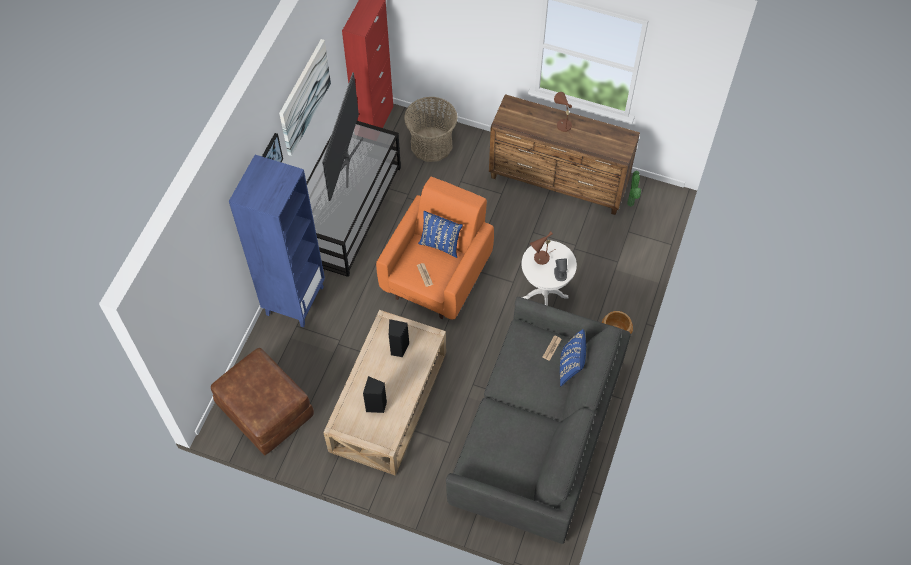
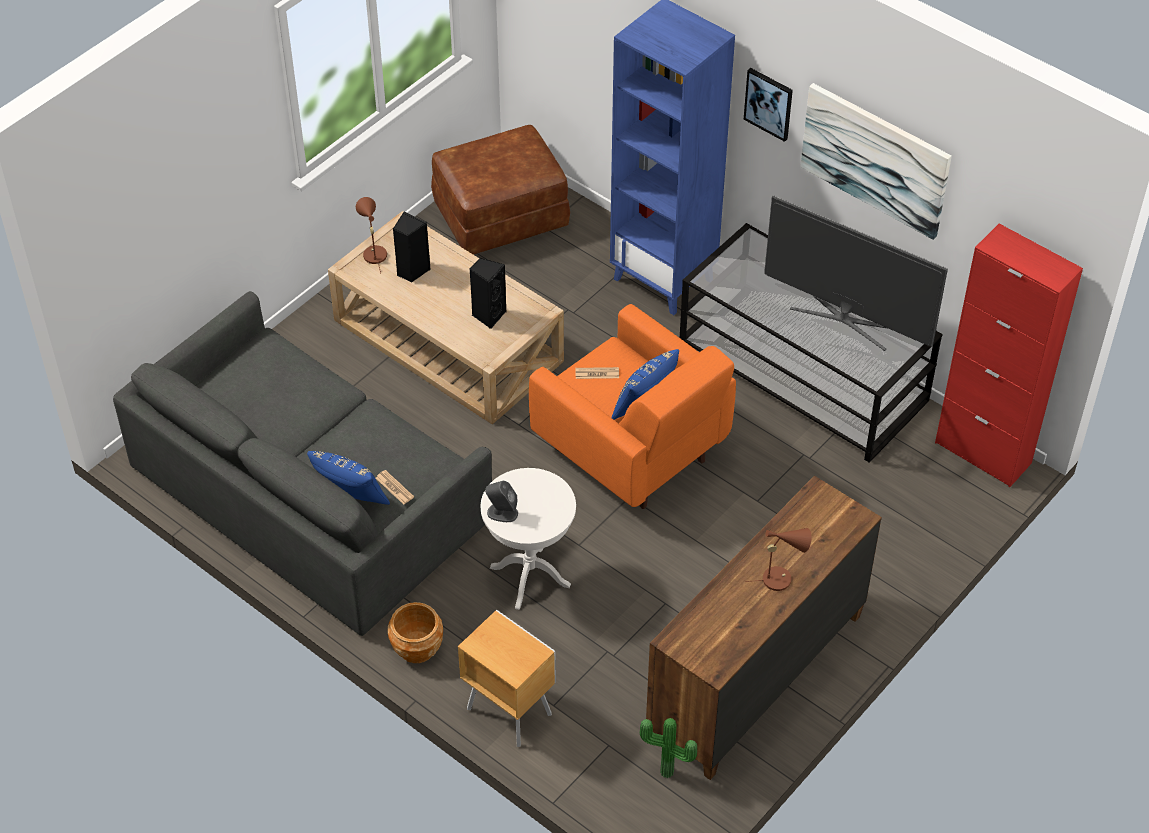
camera: 110 degrees right, 10 degrees down
basket [404,97,457,162] -> none
brown table lamp [530,231,554,265] -> brown table lamp moved to [356,197,387,274]
none -> brown nightstand [458,610,556,747]

